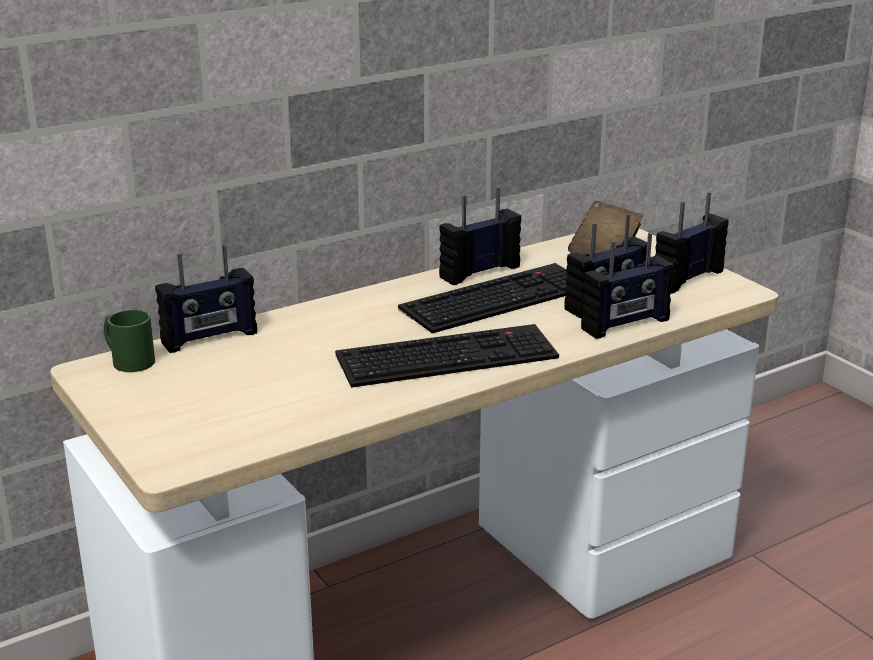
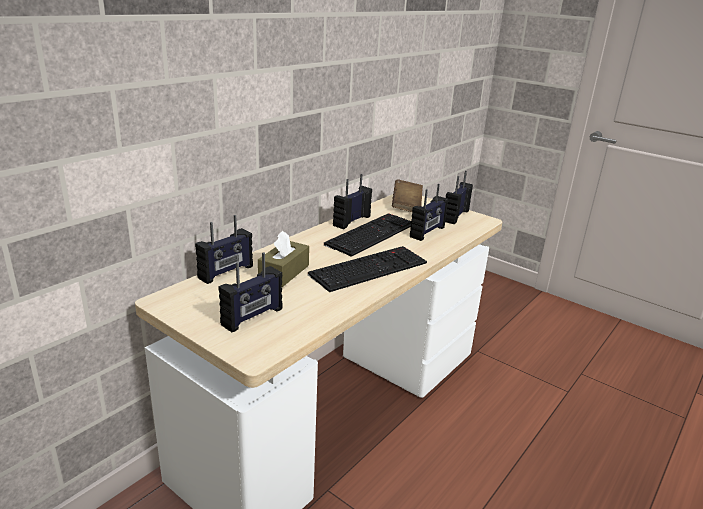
camera: 20 degrees left, 0 degrees up
green mug [104,309,155,372] -> none
radio [581,233,674,339] -> radio moved to [218,252,283,332]
none -> brown tissue box [258,231,309,287]

